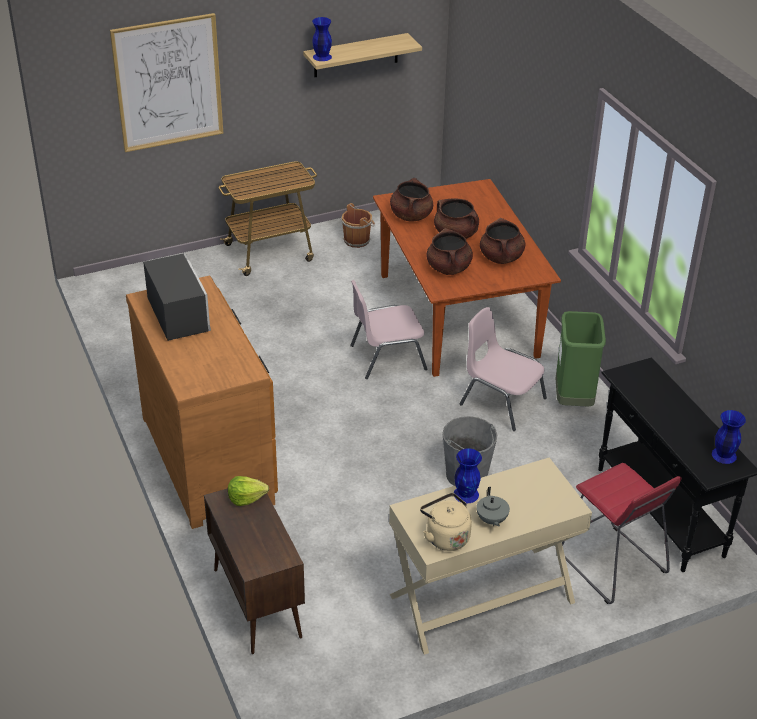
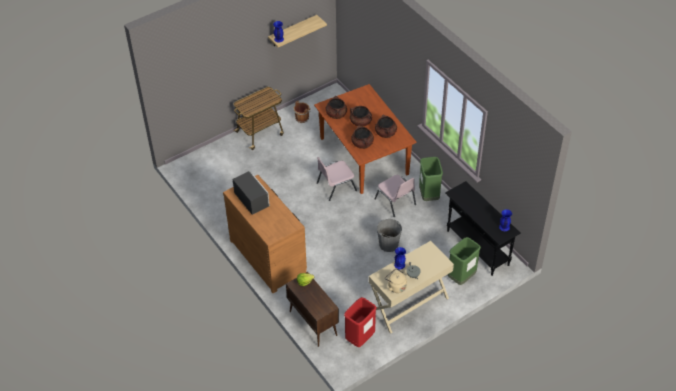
camera: 10 degrees left, 10 degrees up
picture [110,13,223,152] -> none
pink chair [460,307,547,431] -> pink chair turned 150 degrees counterclockwise [374,175,416,217]
red stool [562,463,682,604] -> green trash can [448,237,481,285]
none -> red trash can [344,297,377,347]

